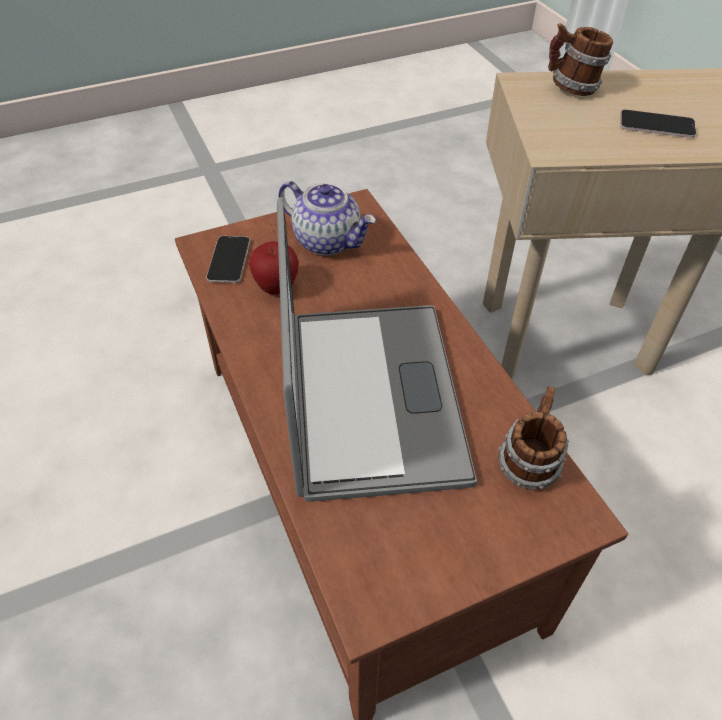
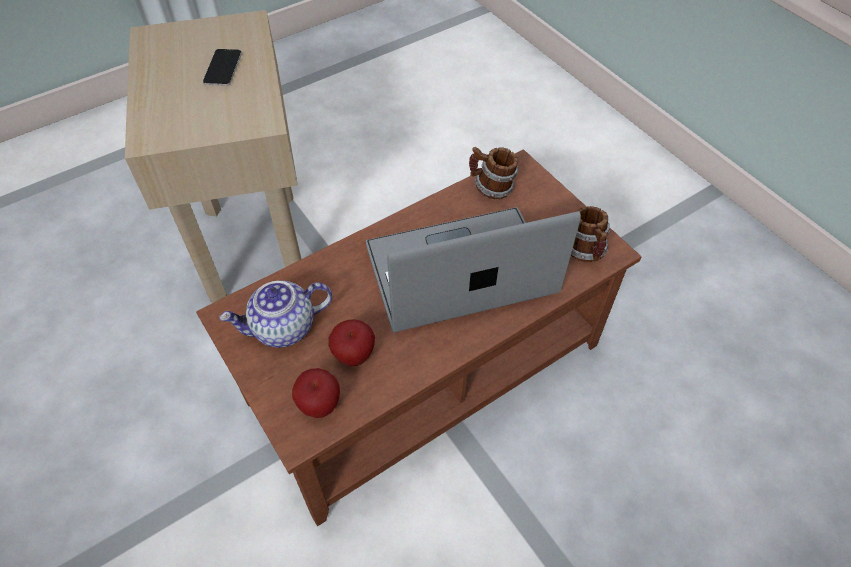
camera: 100 degrees left, 5 degrees up
phone [206,236,250,283] -> apple [292,368,340,418]
teapot [278,181,376,255] -> teapot turned 135 degrees counterclockwise [220,281,332,348]
mug [548,23,613,96] -> mug moved to [571,206,610,262]

